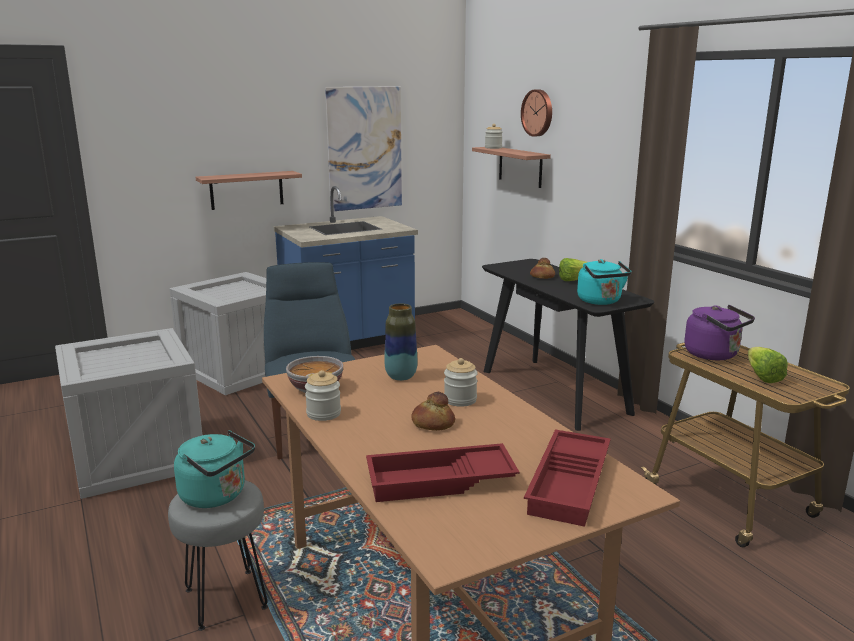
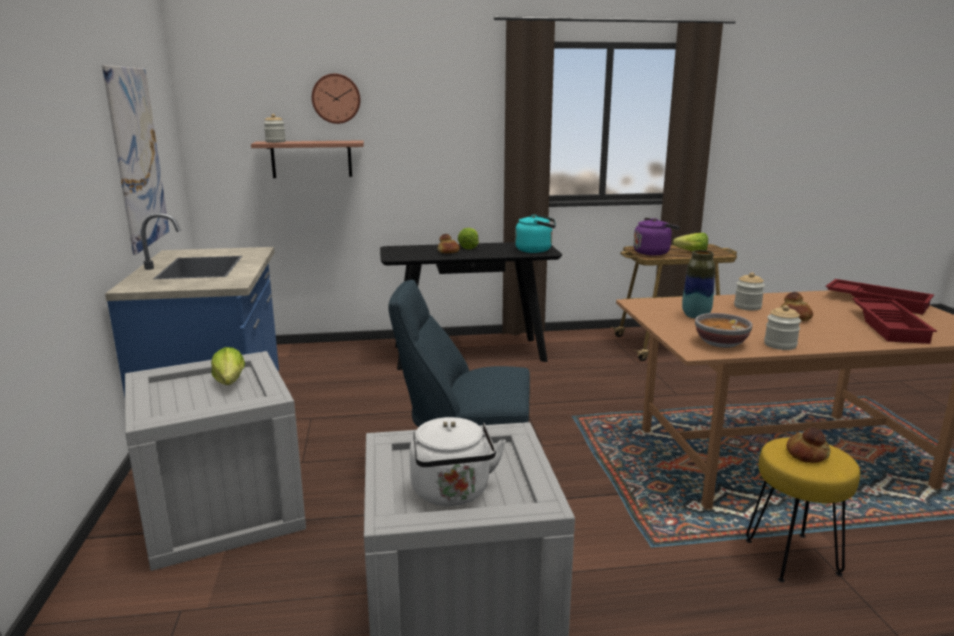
camera: 70 degrees left, 0 degrees up
grey stool [168,480,268,631] -> yellow stool [746,437,860,582]
turquoise kettle [174,430,255,508] -> bread [786,427,830,463]
shelf [195,171,302,210] -> none
none -> lettuce [211,347,245,385]
none -> white kettle [409,417,506,506]

